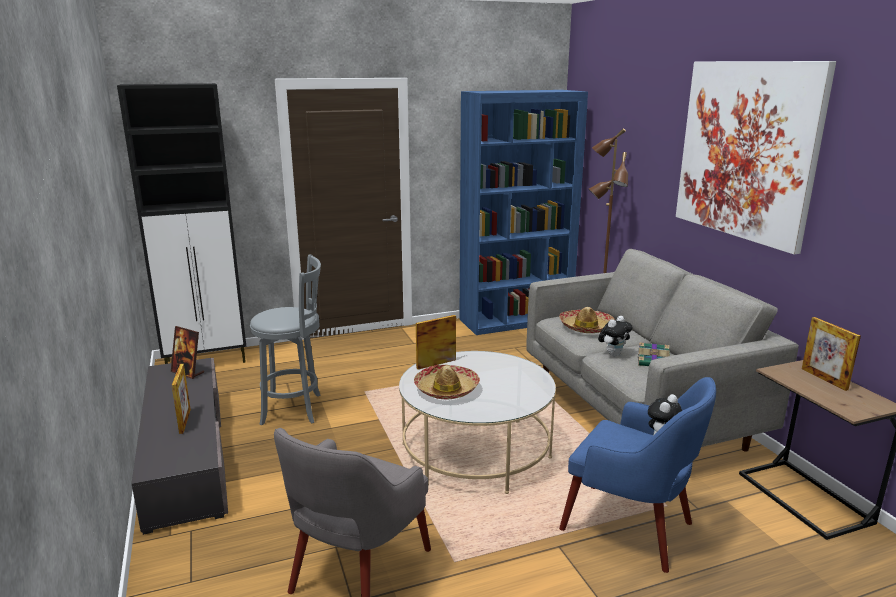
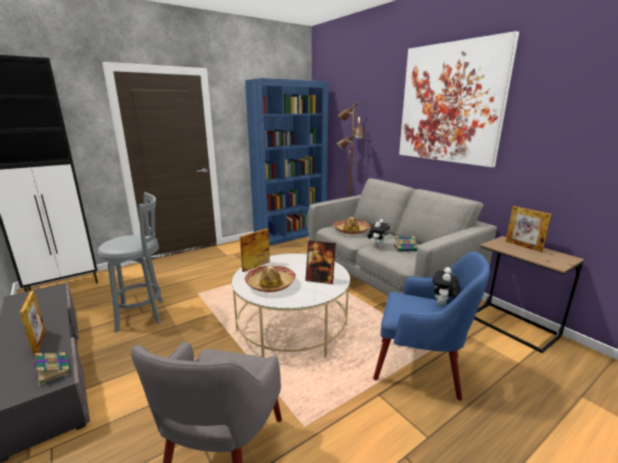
camera: 15 degrees left, 0 degrees up
picture frame [171,326,204,379] -> picture frame moved to [305,241,336,284]
none -> book [34,352,71,387]

